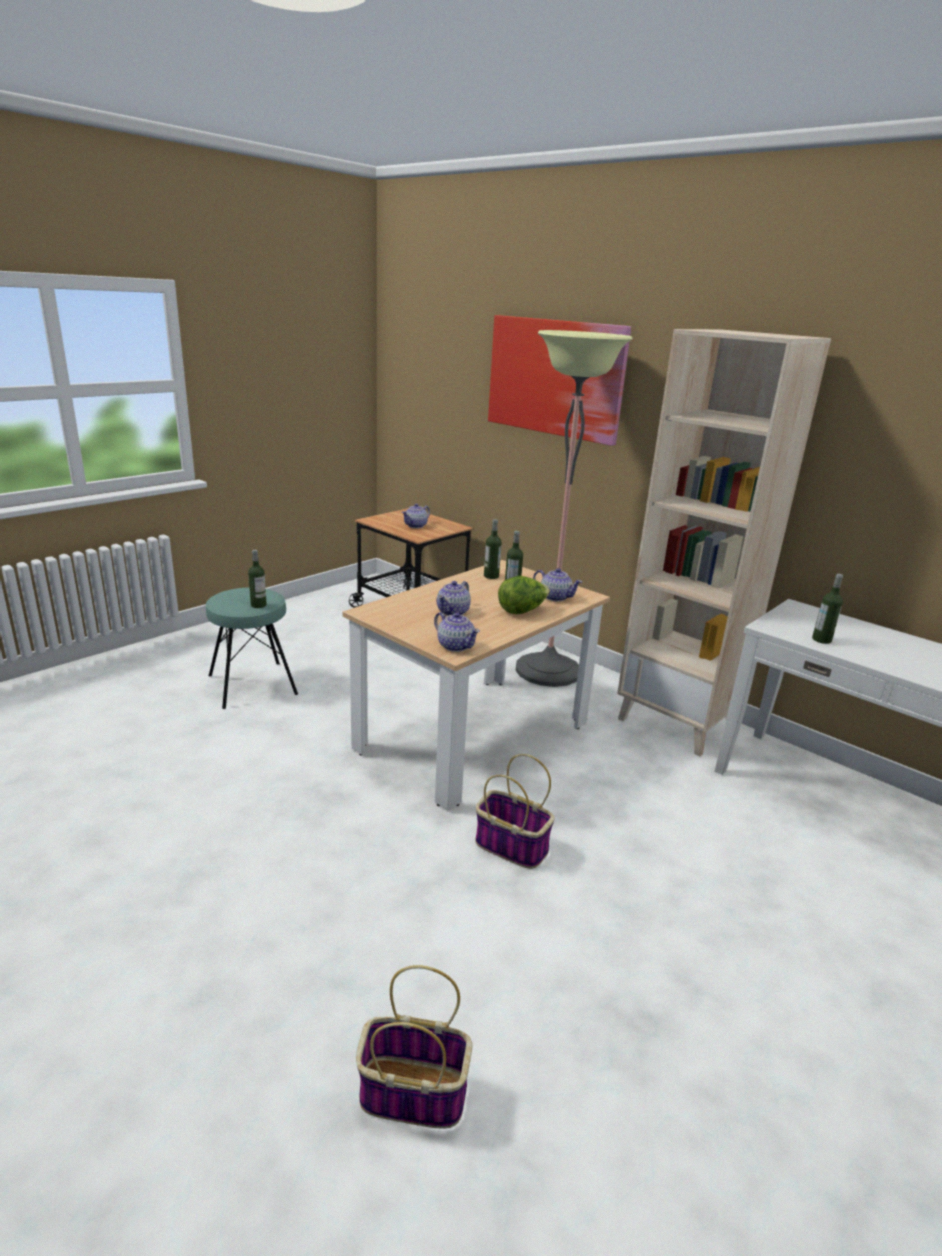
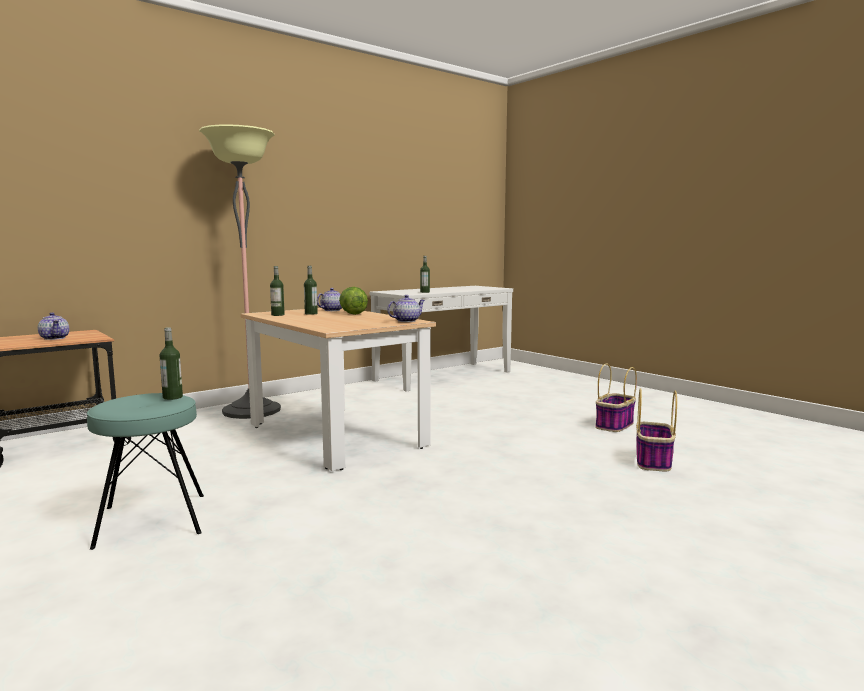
camera: 80 degrees left, 15 degrees down
teapot [437,581,471,616] -> none
basket [475,754,555,869] -> basket moved to [595,363,637,432]
picture [488,315,631,446] -> none
beige bookcase [617,329,831,756] -> none

